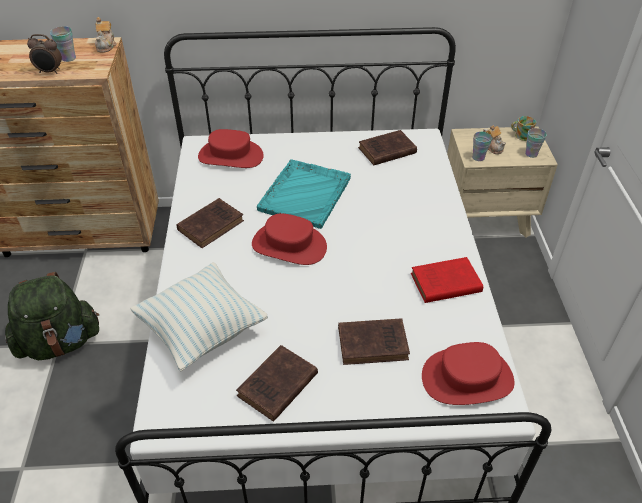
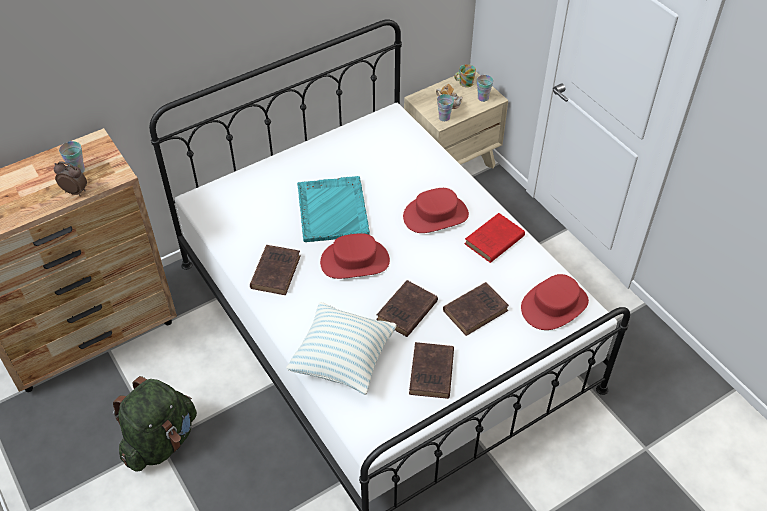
camera: 30 degrees left, 5 degrees up
alarm clock [27,34,62,74] -> alarm clock turned 135 degrees counterclockwise [54,161,87,196]
teapot [95,17,117,52] -> none
red hat [198,129,264,168] -> red hat moved to [403,188,469,233]
brown book [358,130,417,165] -> brown book moved to [376,280,438,337]

